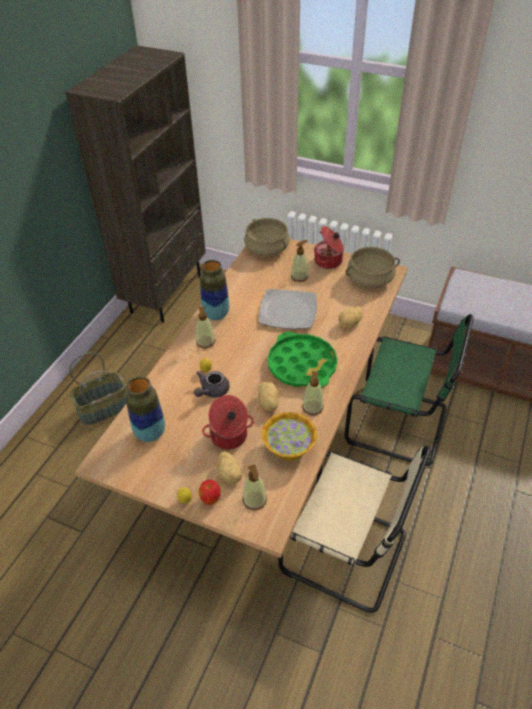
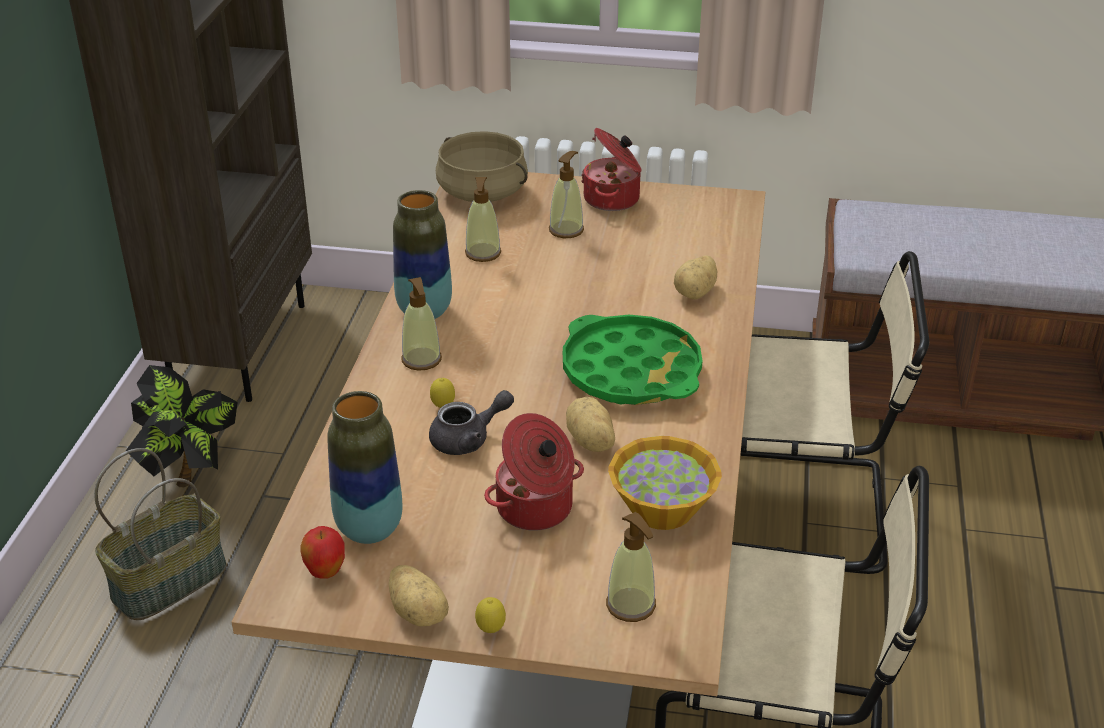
camera: 15 degrees left, 10 degrees down
grey teapot [194,371,229,398] -> grey teapot turned 135 degrees counterclockwise [429,390,514,455]
apple [198,480,221,505] -> apple moved to [300,526,345,579]
potato [217,451,242,484] -> potato moved to [389,565,449,627]
plate [259,289,317,329] -> none
soap dispenser [302,371,324,415] -> soap dispenser moved to [465,177,501,262]
green chair [344,314,474,466] -> beige chair [740,251,929,574]
beige cooking pot [346,247,400,288] -> none
none -> potted plant [126,365,238,487]

